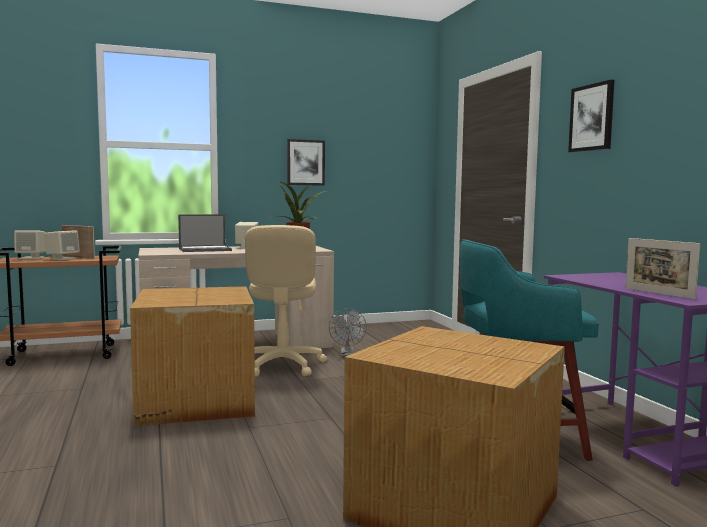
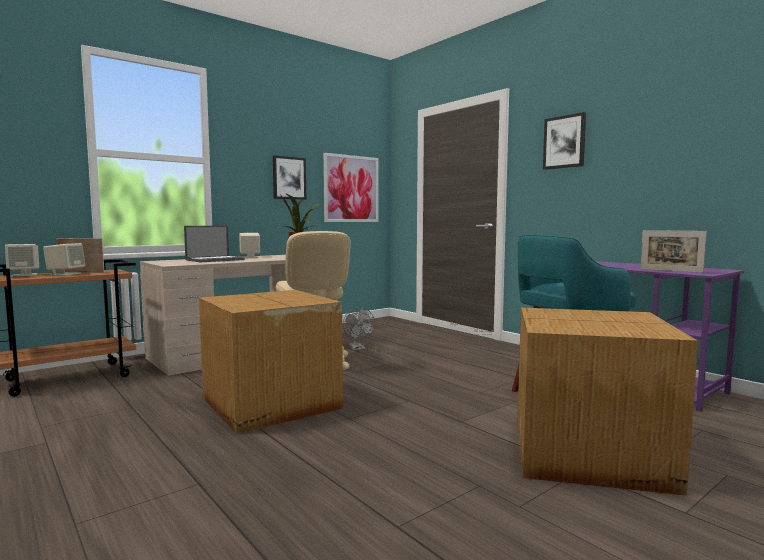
camera: 20 degrees left, 0 degrees up
none -> picture [323,153,378,222]

